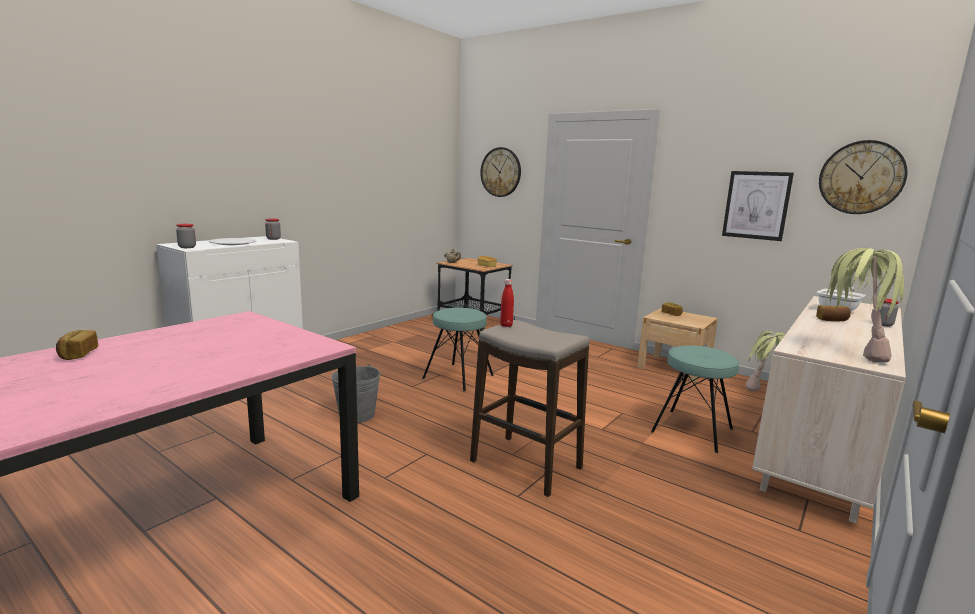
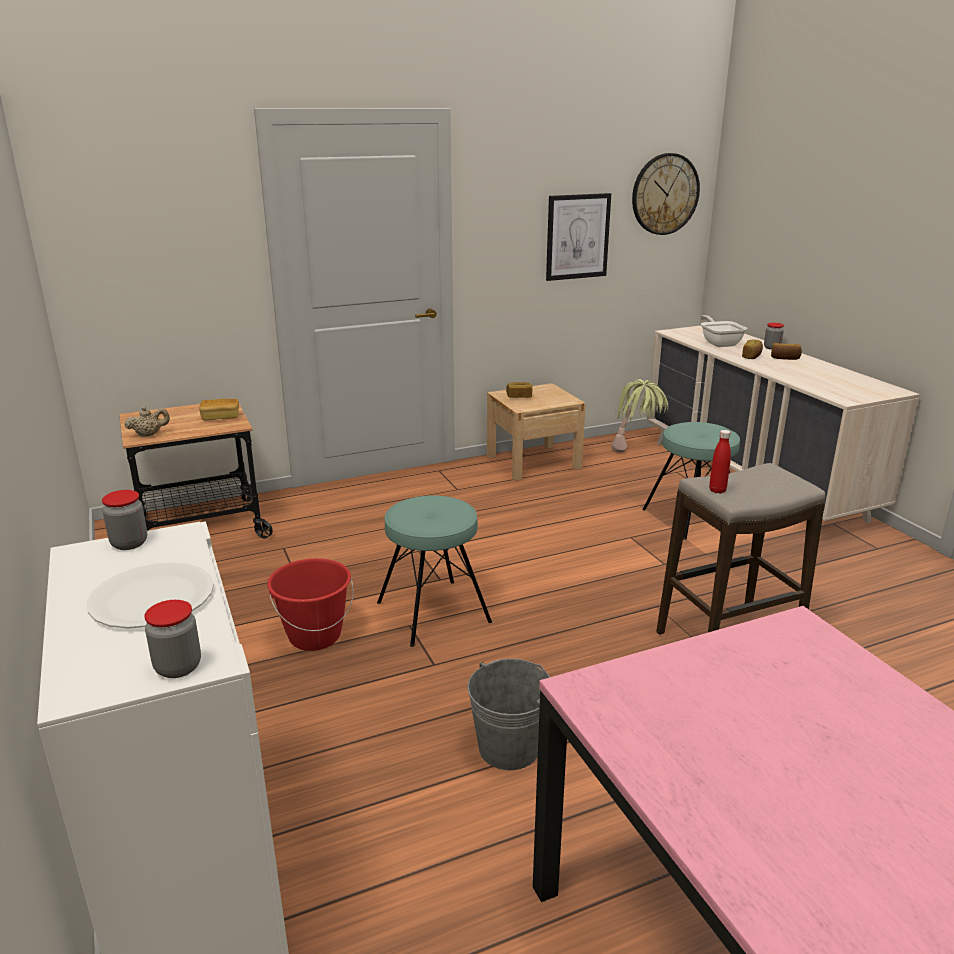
camera: 60 degrees left, 10 degrees up
bread [56,330,98,360] -> bread moved to [771,343,802,360]
wall clock [480,147,521,197] -> none
potted plant [826,248,904,362] -> none
none -> red bucket [267,558,354,651]

